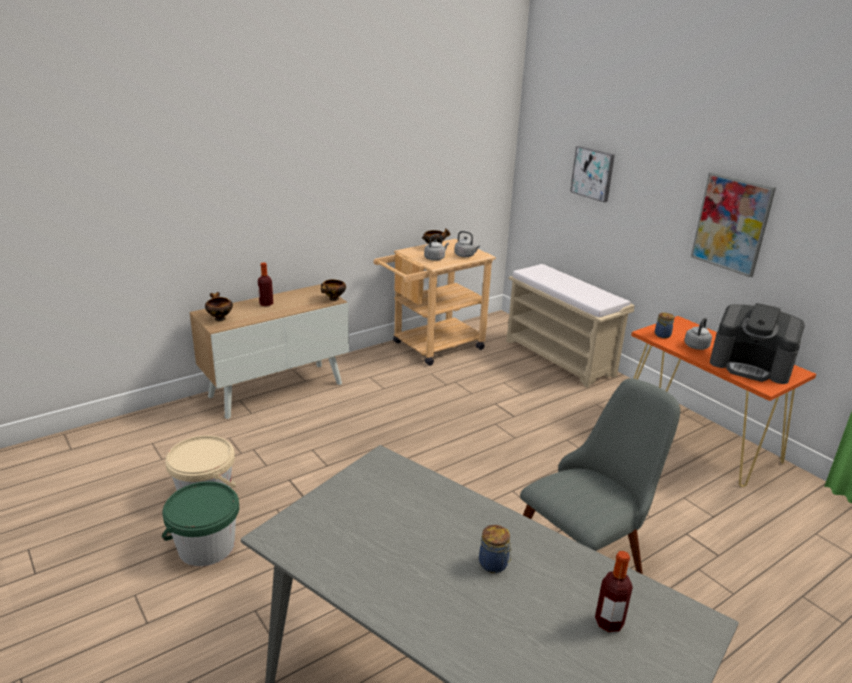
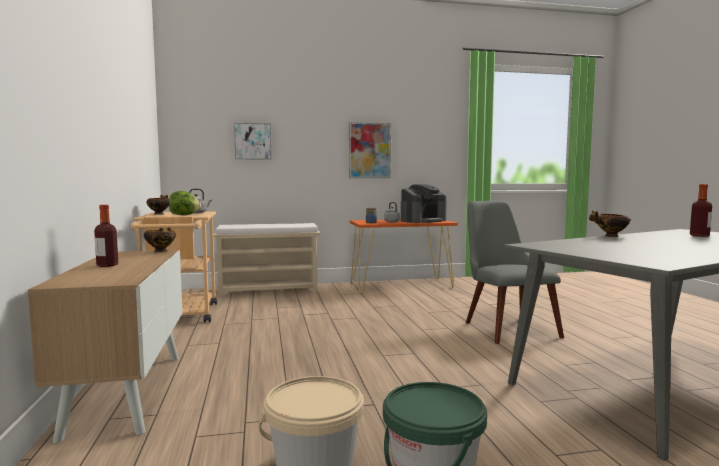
camera: 65 degrees left, 20 degrees down
bowl [205,292,233,321] -> bowl moved to [589,211,631,237]
grey kettle [424,234,449,261] -> lettuce [169,191,201,215]
jar [479,525,511,573] -> none

